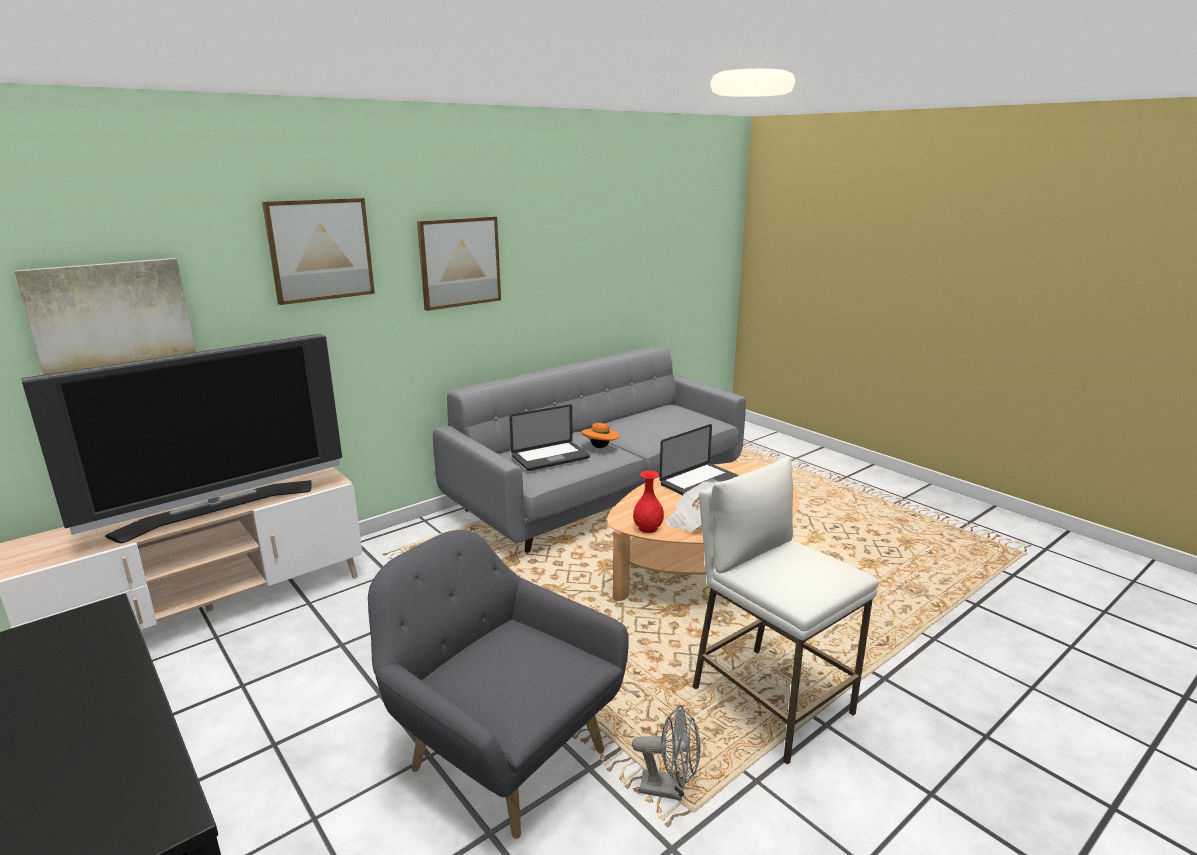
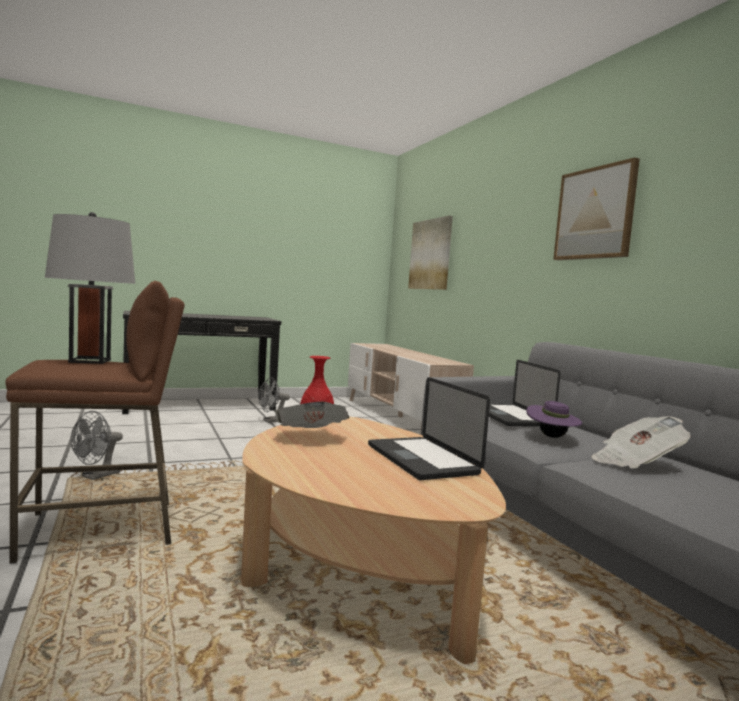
camera: 105 degrees right, 15 degrees down
television [21,334,342,543] -> none
picture [262,198,375,305] -> none
grey armchair [368,530,629,839] -> none
orange hat [581,423,619,448] -> purple hat [526,401,582,438]
white stool [693,456,879,765] -> brown stool [5,281,184,564]
none -> grey table lamp [45,212,136,364]
none -> grey fan [258,378,290,423]
none -> newspaper [591,416,690,468]

